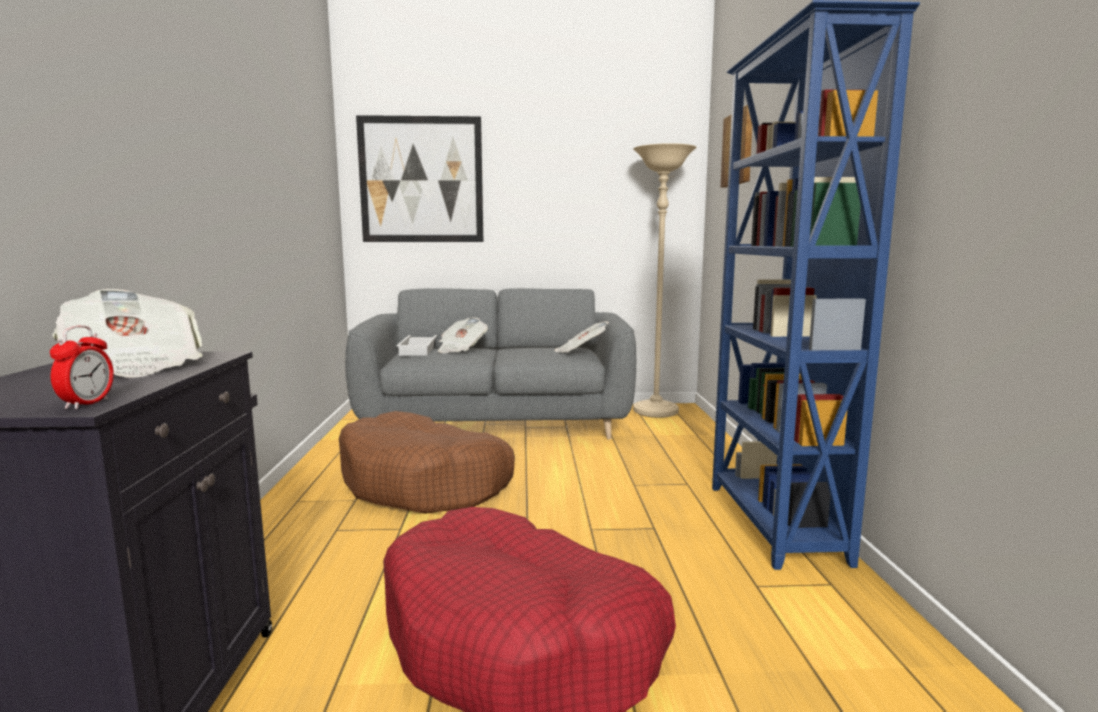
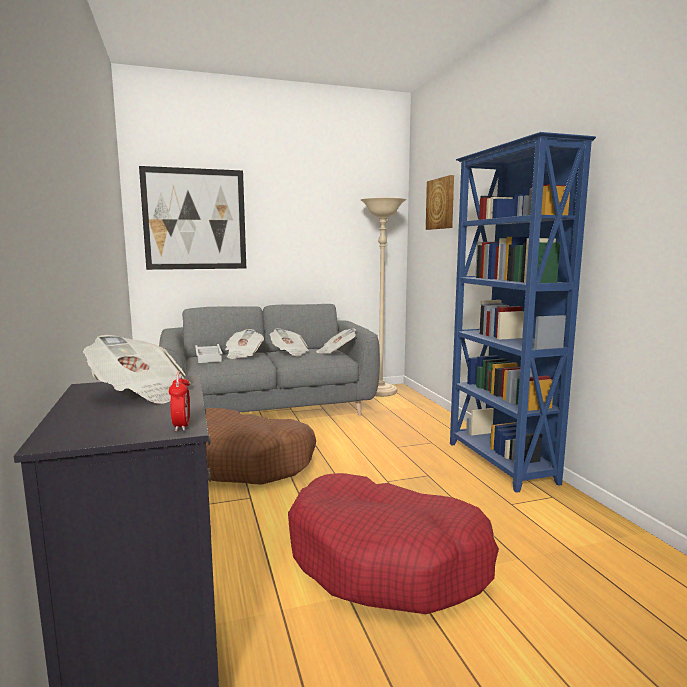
camera: 15 degrees left, 0 degrees up
none -> newspaper [270,328,309,356]

